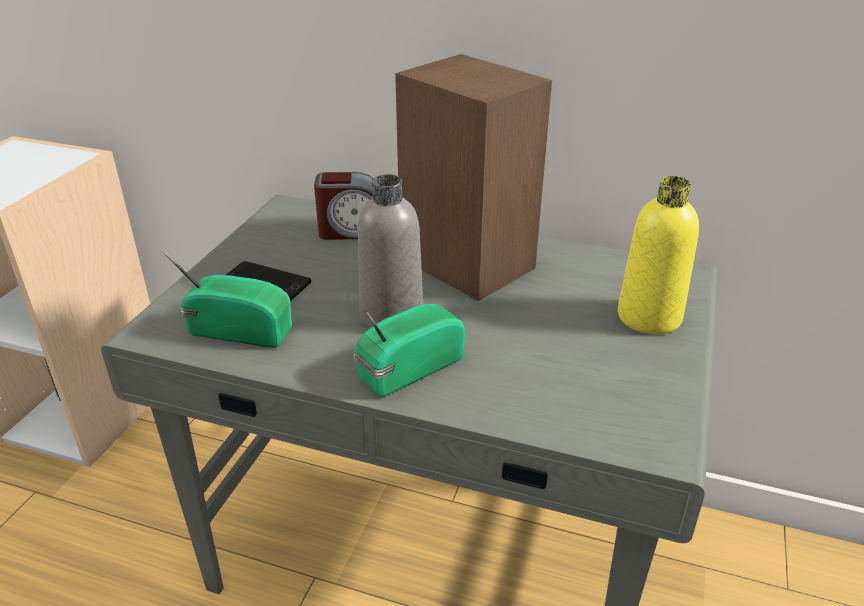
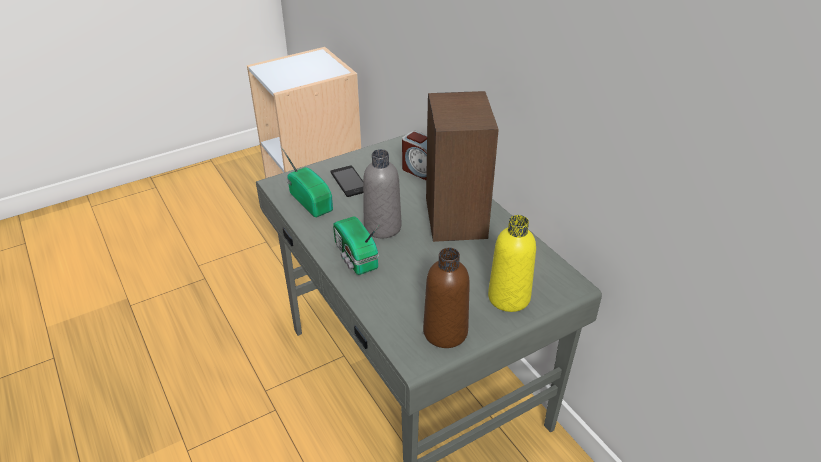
camera: 40 degrees right, 5 degrees up
radio [353,304,465,397] -> radio turned 120 degrees counterclockwise [333,216,380,275]
none -> brown bottle [423,248,470,348]

